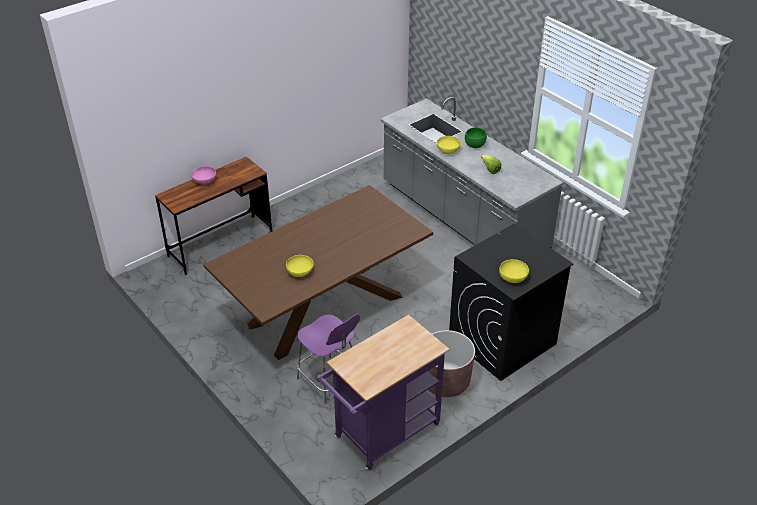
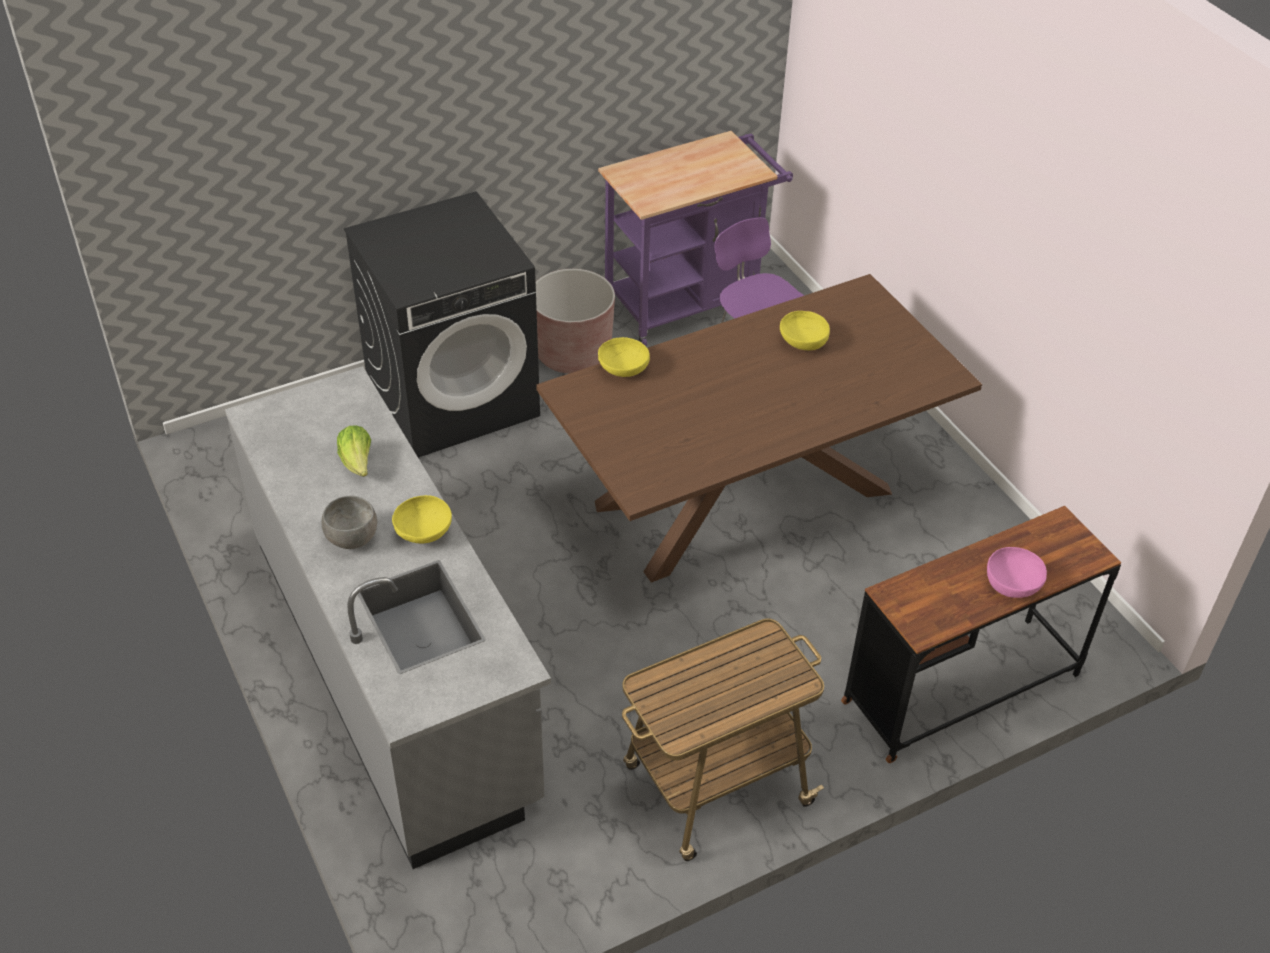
camera: 170 degrees left, 5 degrees up
green bowl [465,127,487,148] -> grey bowl [321,496,377,549]
yellow bowl [499,259,529,283] -> yellow bowl moved to [598,337,650,377]
none -> cart [622,618,824,861]

